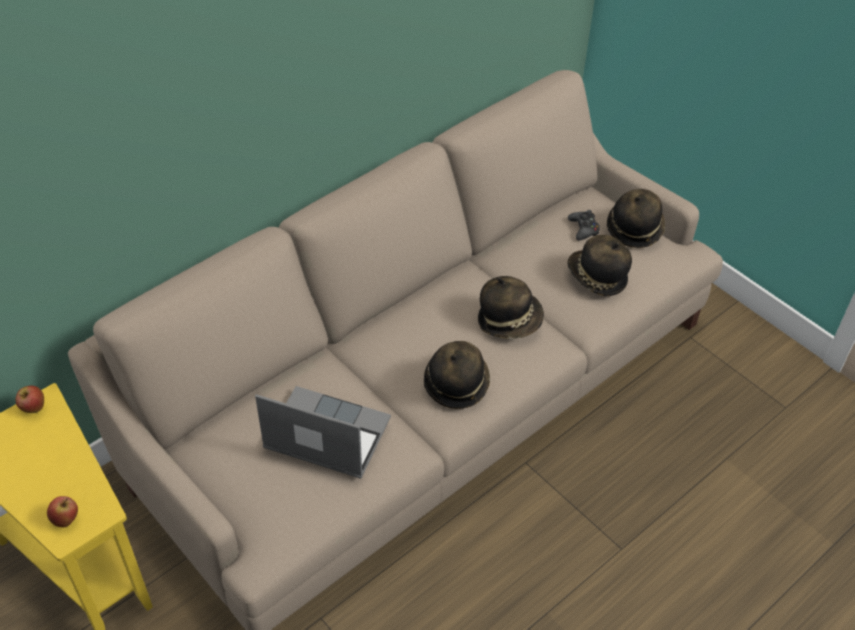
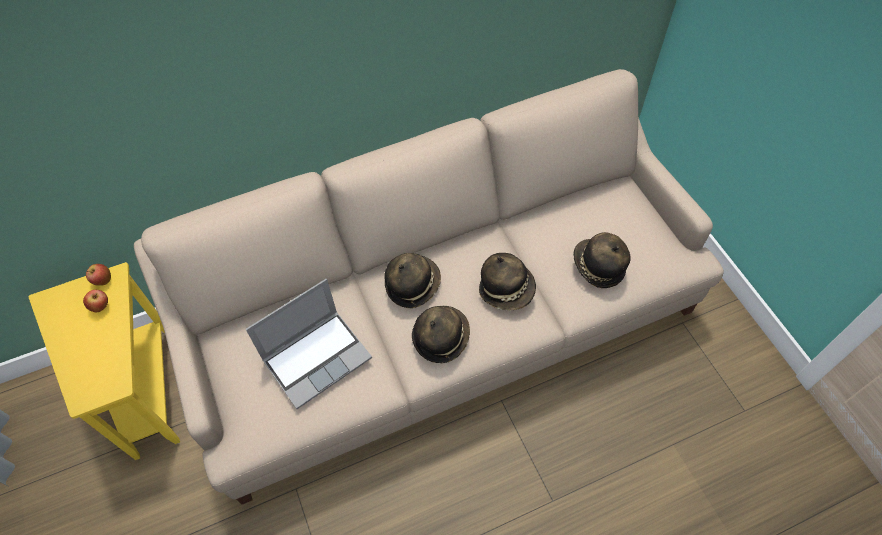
camera: 20 degrees right, 10 degrees up
apple [47,496,78,528] -> apple moved to [83,290,108,313]
laptop [255,386,391,479] -> laptop turned 105 degrees clockwise [246,279,372,409]
black game controller [568,210,600,240] -> none
hat [607,189,665,248] -> hat moved to [385,253,441,308]

